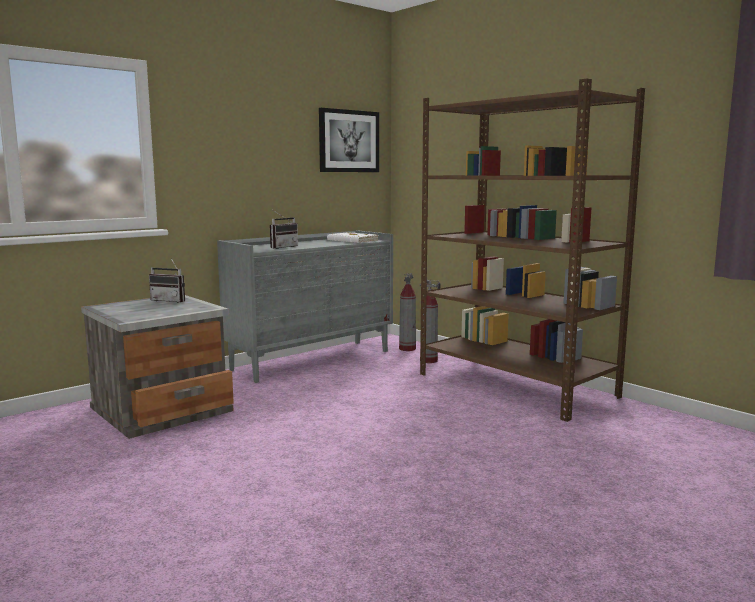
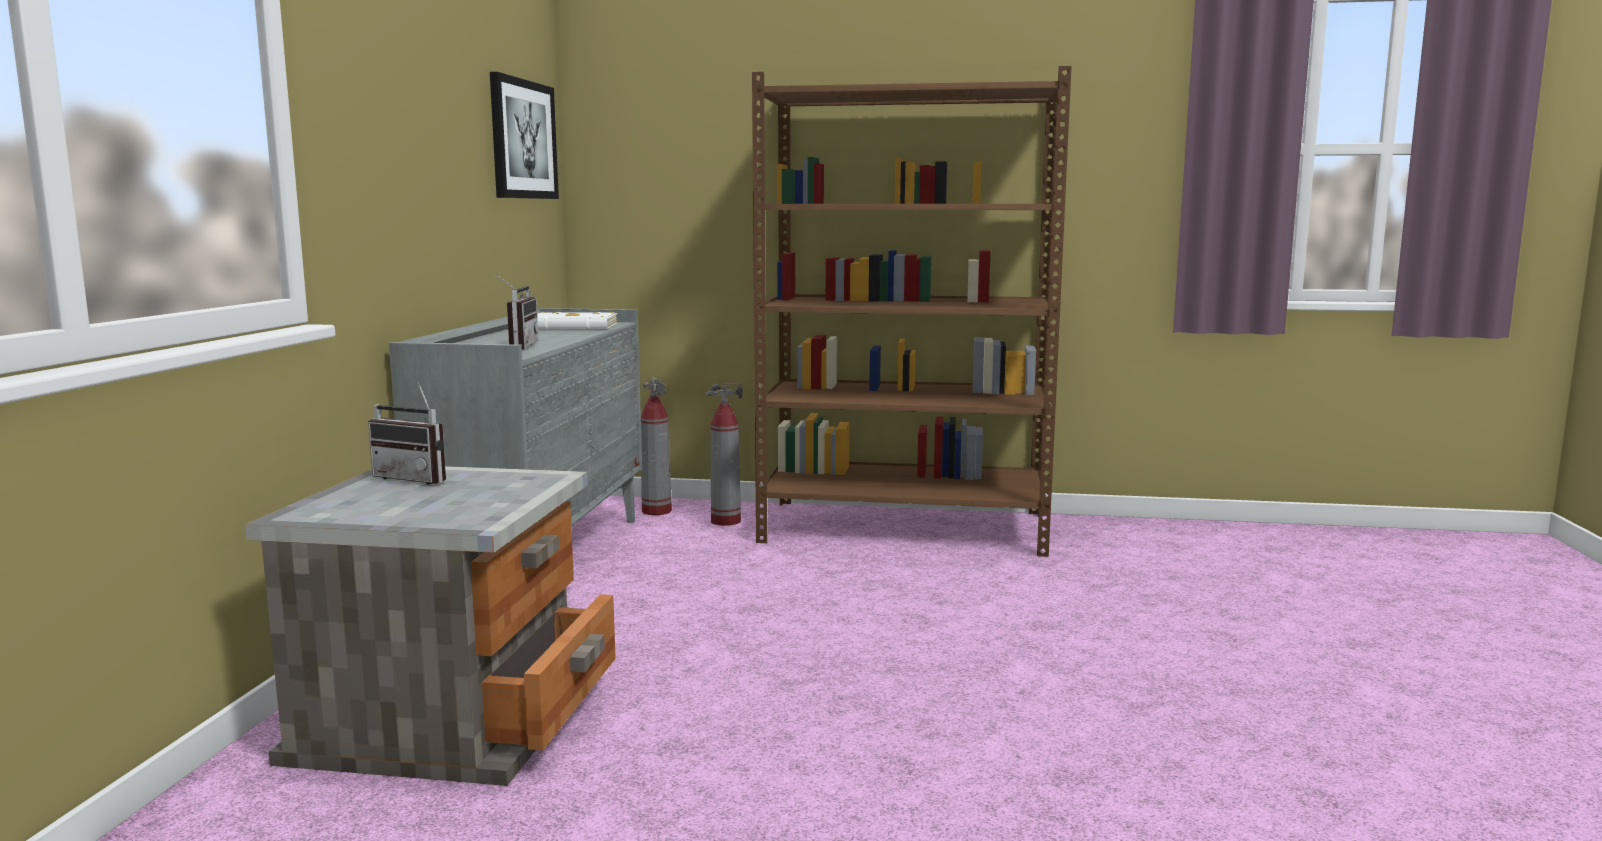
camera: 40 degrees left, 0 degrees up
radio [149,257,185,303] -> radio turned 45 degrees clockwise [368,382,446,485]

